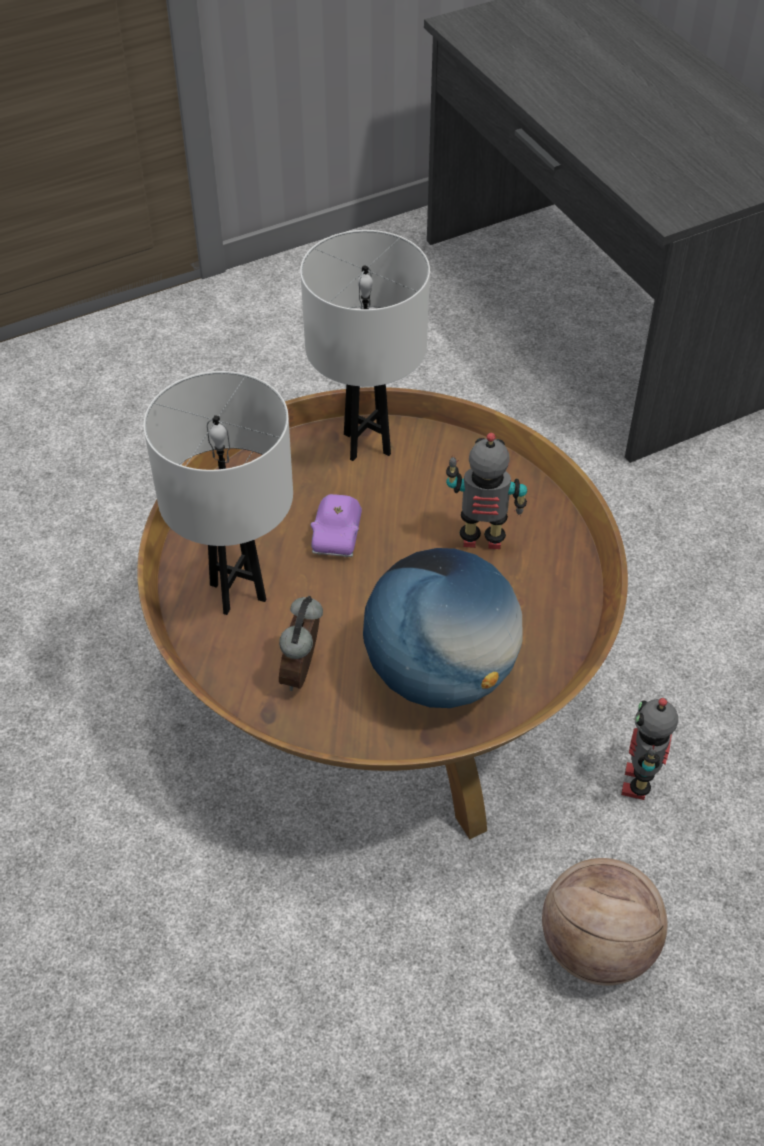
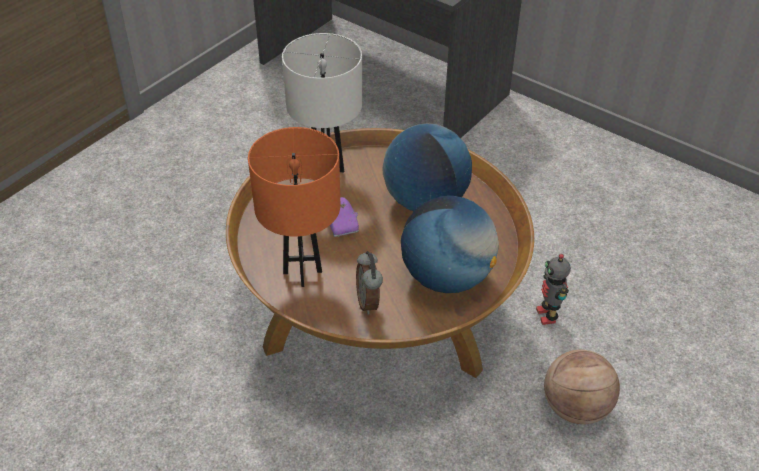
camera: 25 degrees left, 5 degrees down
white table lamp [143,371,293,615] -> orange table lamp [248,127,340,287]
toy robot [446,433,527,549] -> globe [382,124,472,211]

